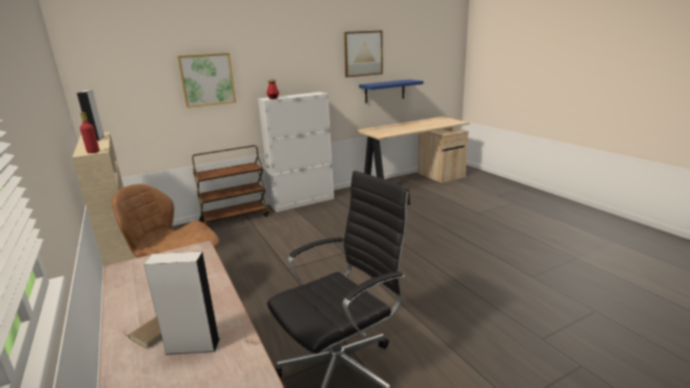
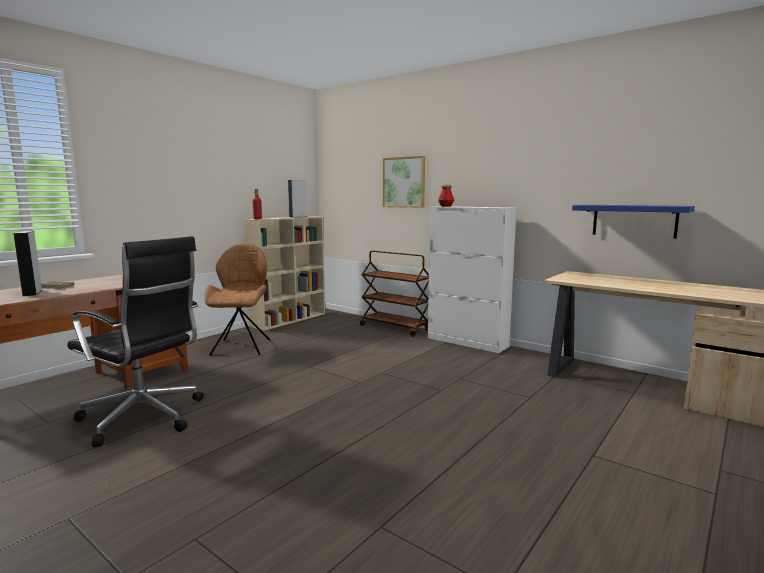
camera: 65 degrees right, 10 degrees down
picture [344,30,383,77] -> none

